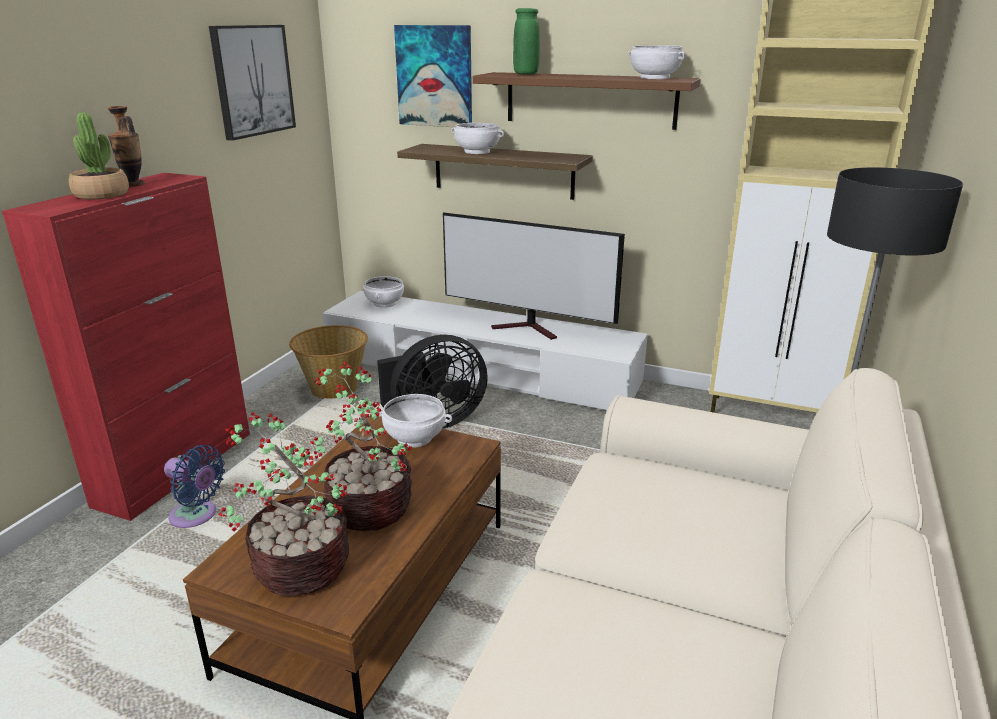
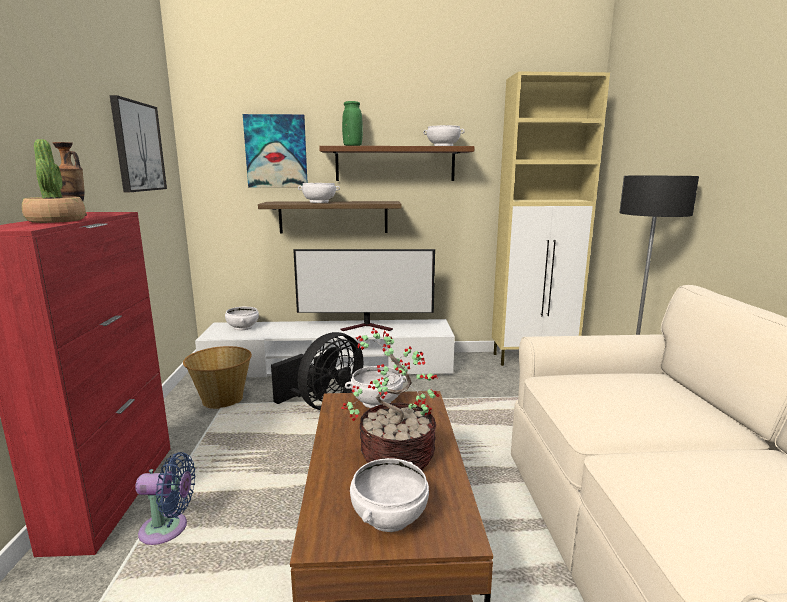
camera: 25 degrees left, 10 degrees down
potted plant [218,412,349,596] -> white bowl [350,458,429,532]

